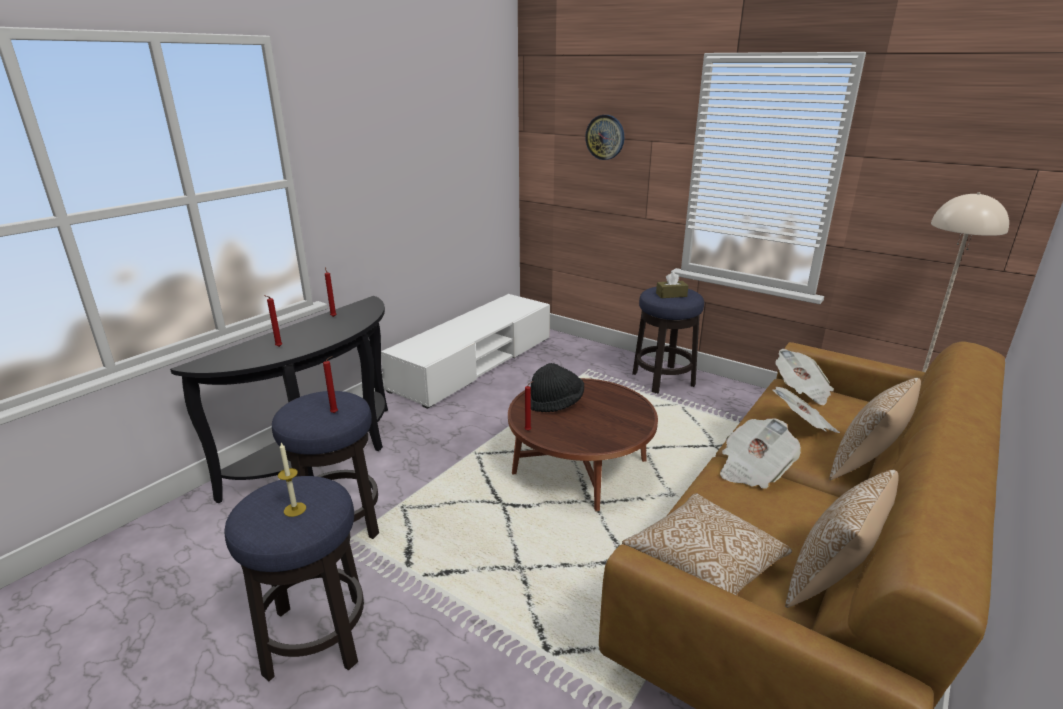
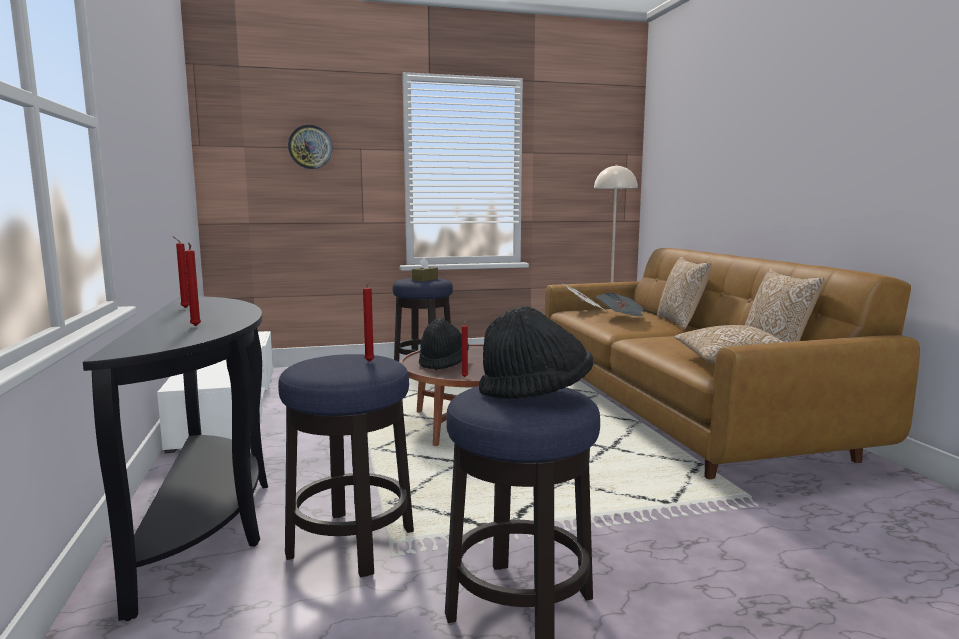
camera: 50 degrees left, 15 degrees down
candle [278,443,306,517] -> black hat [479,306,593,399]
newspaper [720,418,801,489] -> none

